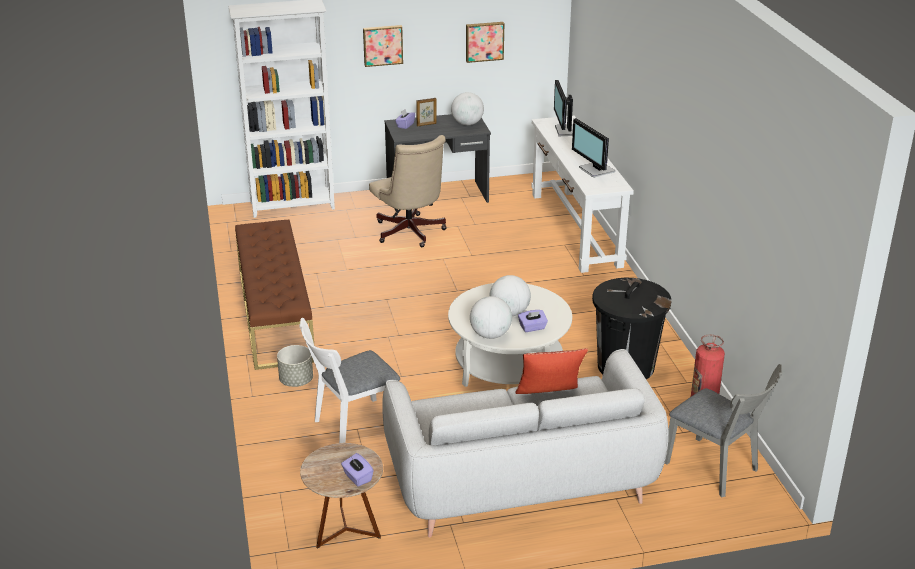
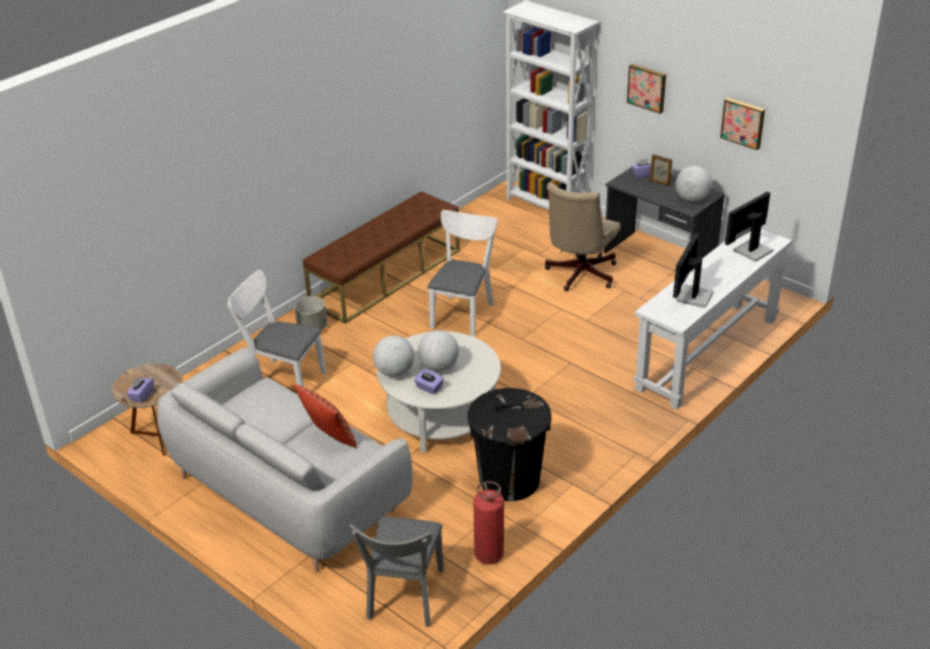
camera: 55 degrees right, 5 degrees up
none -> white chair [428,210,498,336]

